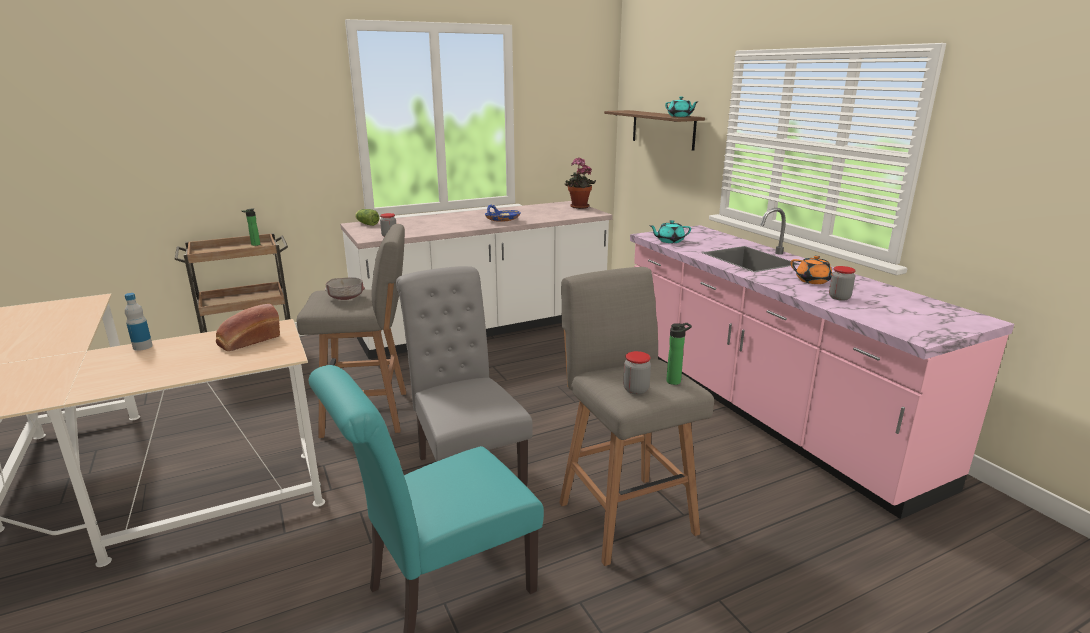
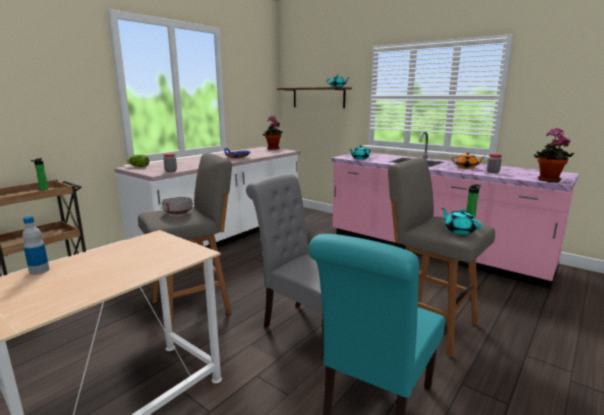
camera: 25 degrees left, 5 degrees down
bread [216,304,280,351] -> none
jar [623,351,651,395] -> turquoise teapot [441,208,482,235]
none -> potted plant [534,128,574,182]

